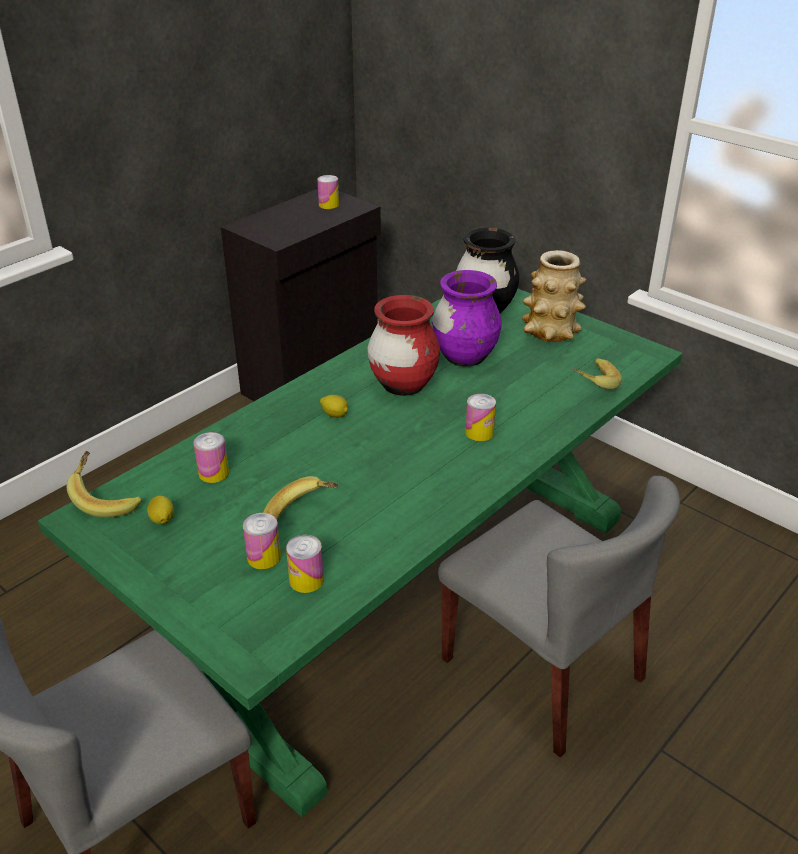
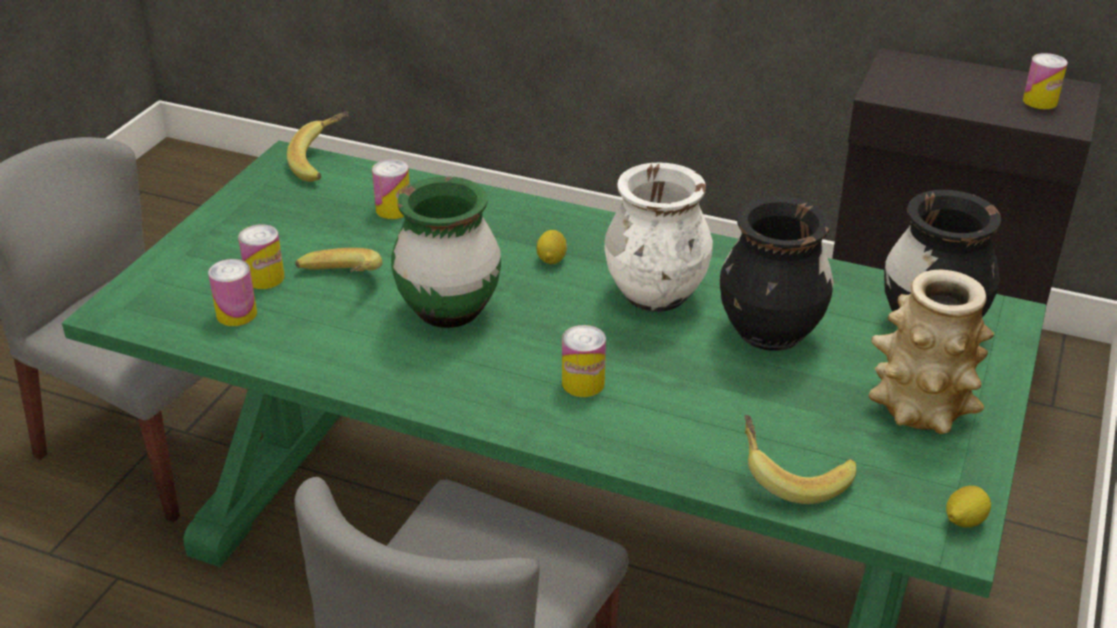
camera: 70 degrees right, 0 degrees up
lemon [147,496,174,524] -> lemon moved to [946,486,991,528]
red vase [368,295,440,396] -> white vase [605,163,713,312]
purple vase [432,270,502,367] -> black vase [720,196,834,351]
none -> green vase [391,176,501,328]

